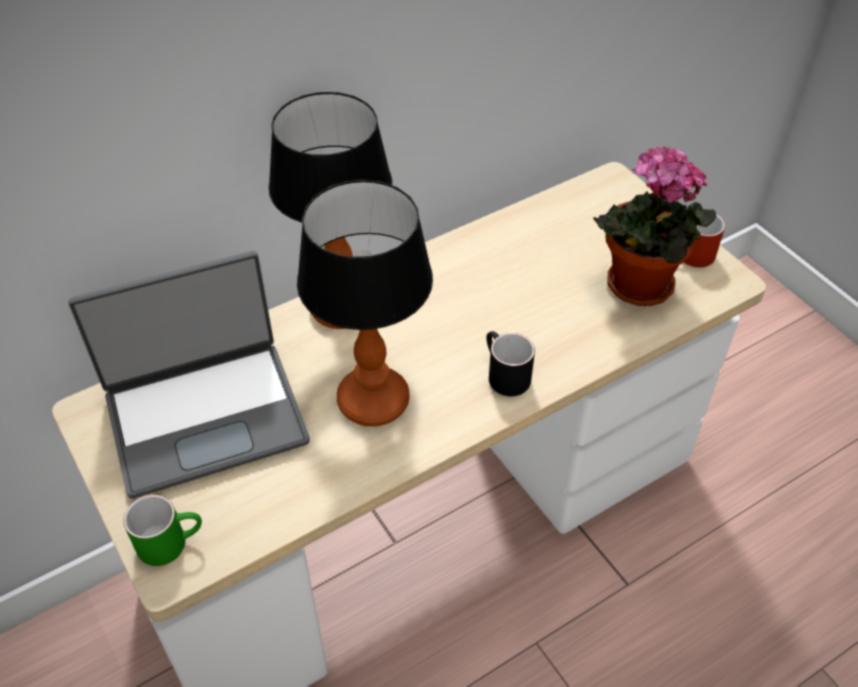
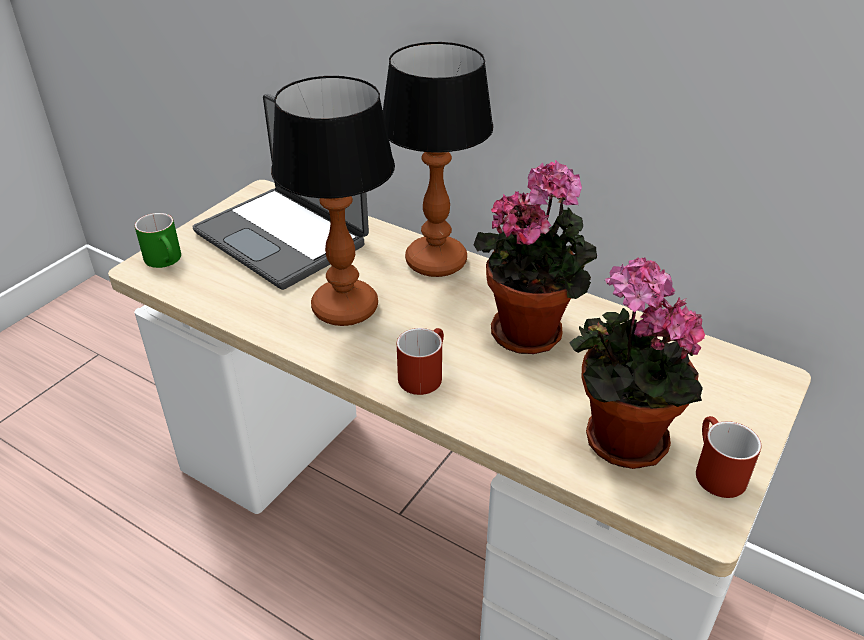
camera: 65 degrees right, 10 degrees down
black mug [487,331,535,396] -> red mug [397,328,444,395]
none -> potted plant [474,160,597,354]

